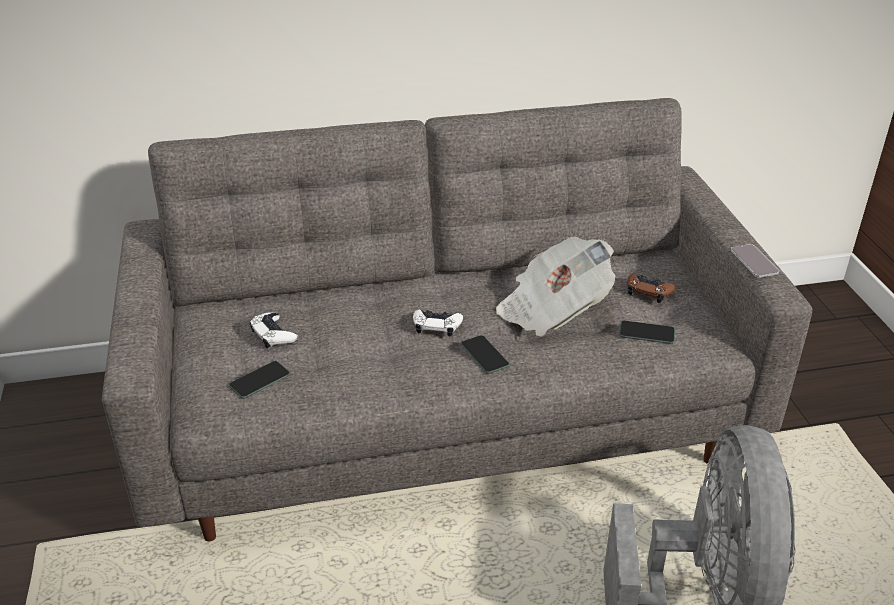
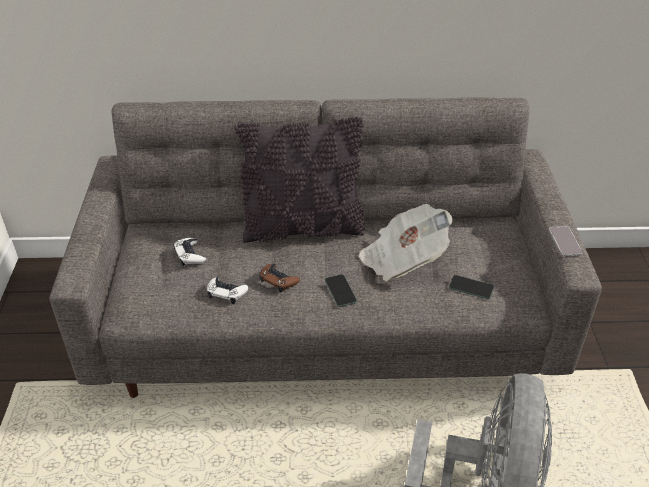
camera: 10 degrees right, 5 degrees up
phone [229,361,290,399] -> none
white game controller [413,309,463,337] -> white game controller moved to [207,277,248,304]
brown game controller [627,273,676,303] -> brown game controller moved to [259,264,300,293]
none -> black pillow [234,117,365,243]

